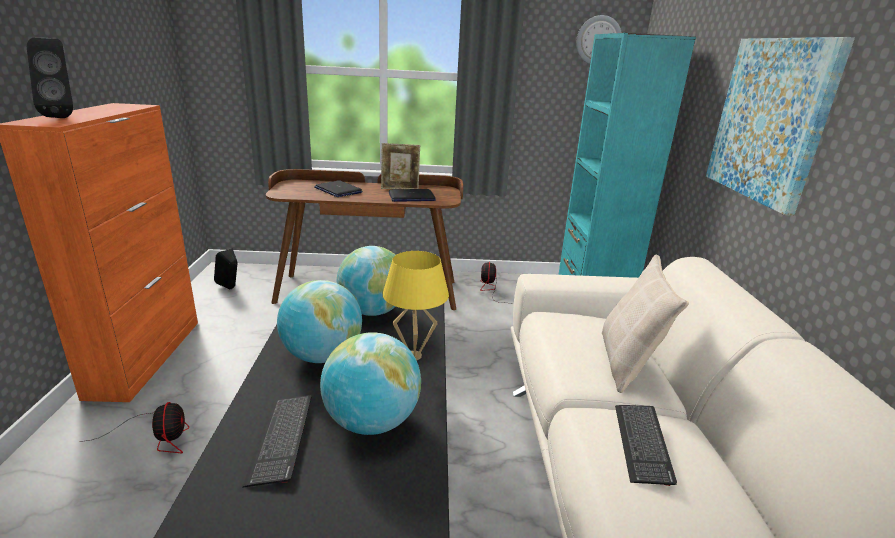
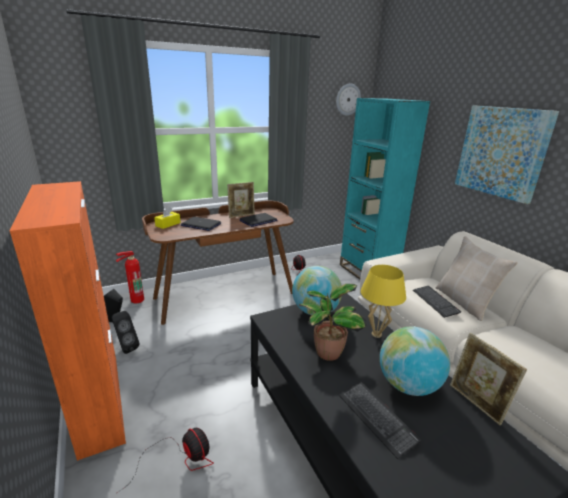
camera: 25 degrees left, 0 degrees up
black speaker [27,38,73,118] -> black speaker moved to [112,311,139,354]
globe [277,280,362,363] -> potted plant [299,284,366,361]
keyboard [615,405,677,486] -> keyboard moved to [413,286,461,318]
none -> fire extinguisher [116,251,144,303]
none -> yellow tissue box [154,207,181,229]
none -> picture frame [450,333,527,425]

